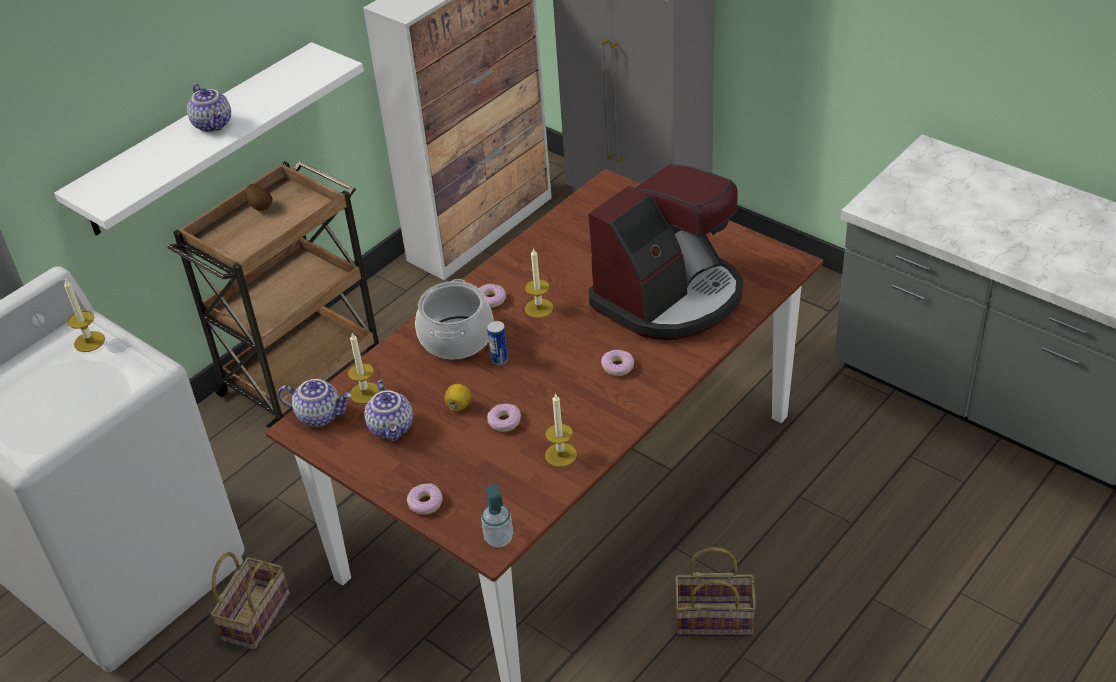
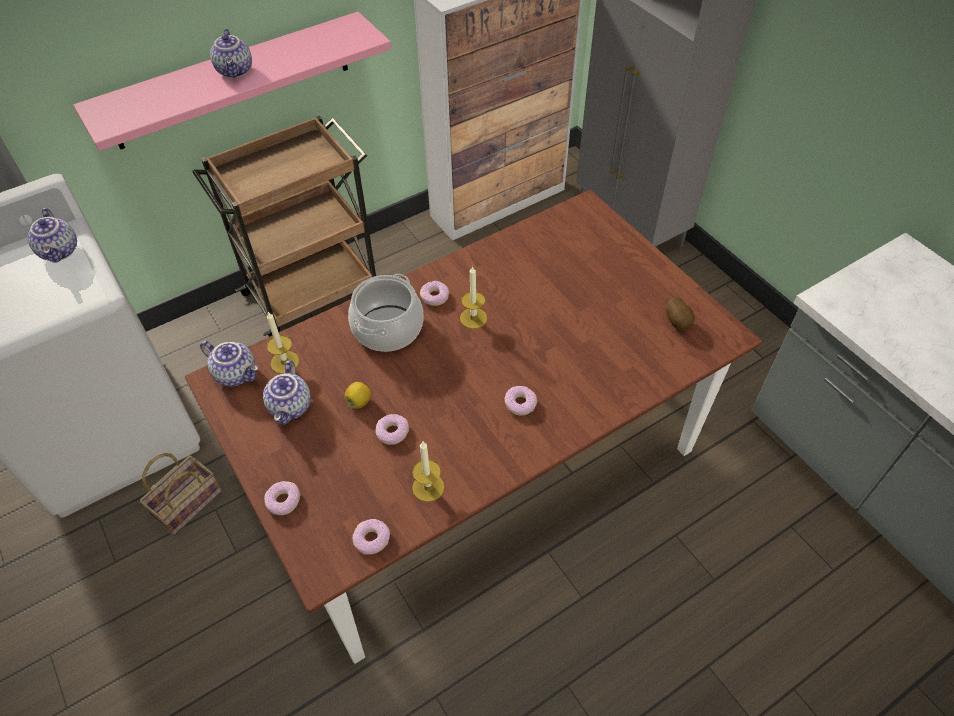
camera: 15 degrees right, 10 degrees up
white shelf [54,42,364,236] -> pink shelf [73,12,391,151]
candle [64,279,105,352] -> teapot [27,208,77,263]
potato [245,184,273,211] -> potato moved to [666,297,695,330]
soap dispenser [481,484,513,548] -> none
can [487,321,508,365] -> none
coffee machine [588,164,743,340] -> none
basket [675,547,756,636] -> none
none -> donut [353,519,390,555]

